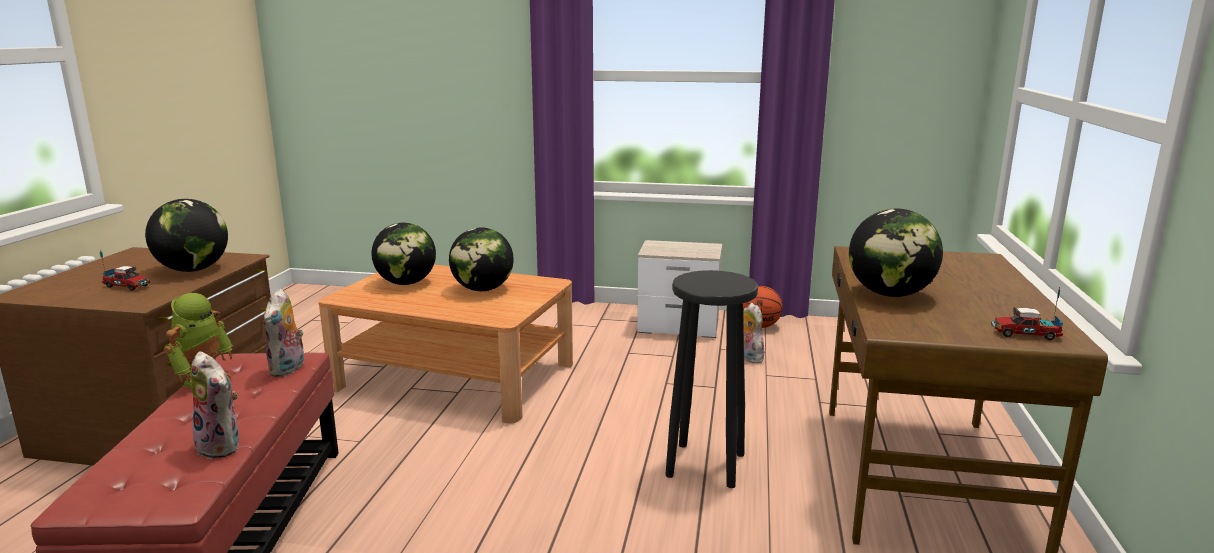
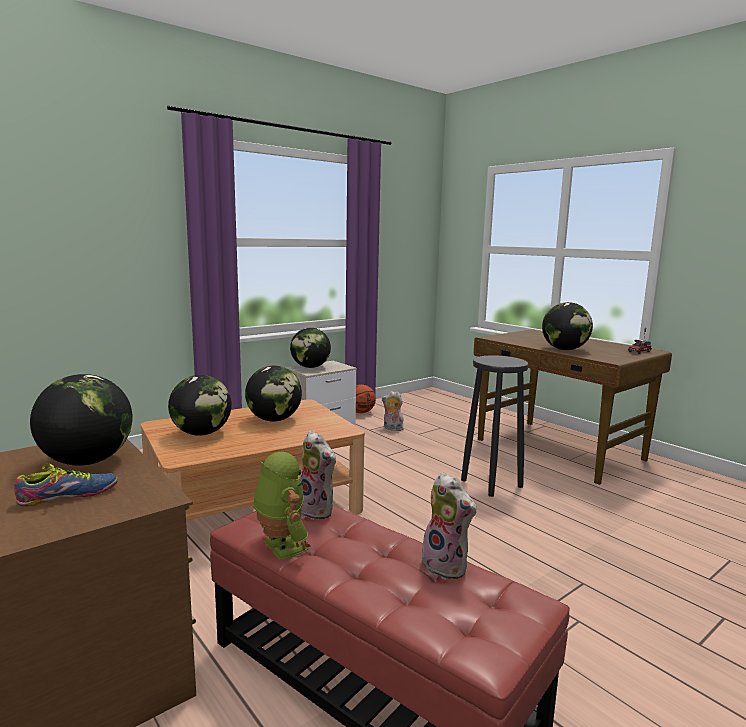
camera: 50 degrees left, 5 degrees down
toy truck [100,249,150,291] -> shoe [14,463,118,506]
plush toy [191,351,239,459] -> plush toy turned 60 degrees clockwise [419,472,476,580]
none -> globe [290,328,331,368]

